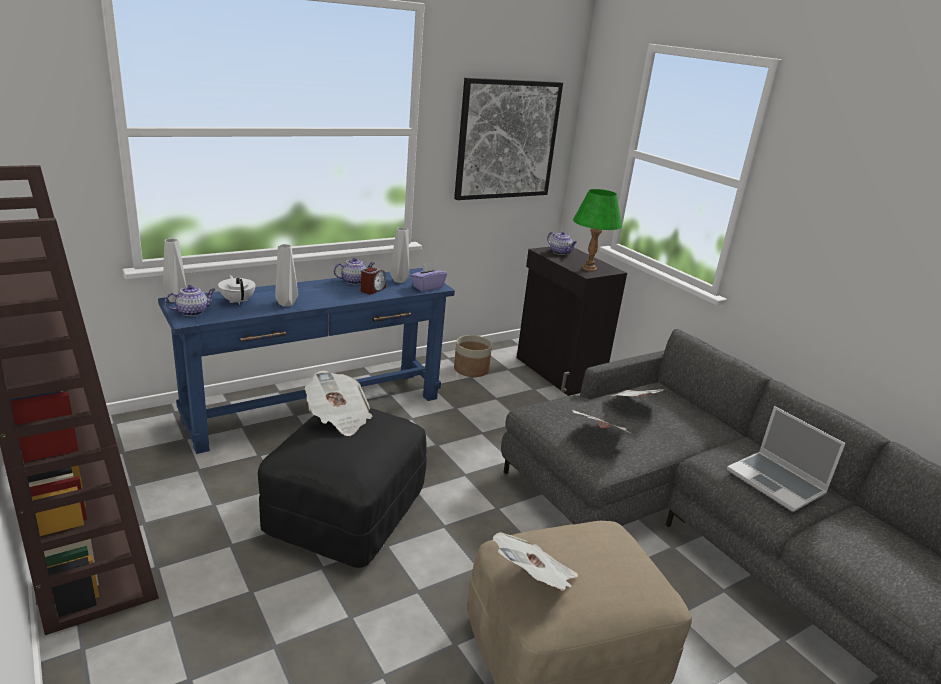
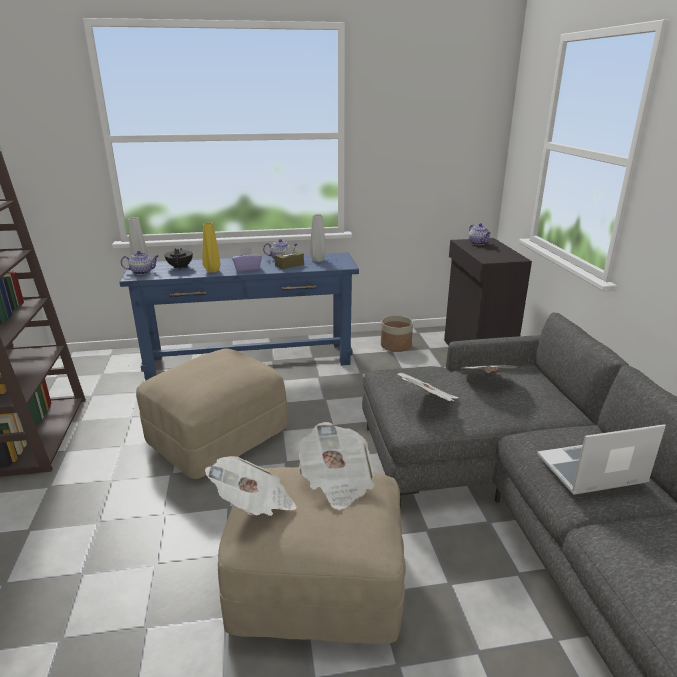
camera: 25 degrees right, 0 degrees up
white teapot [218,275,256,305] -> black teapot [165,248,193,270]
black ottoman [258,408,427,568] -> beige ottoman [136,349,288,479]
grey vase [275,244,298,307] -> yellow vase [202,222,221,273]
newspaper [305,370,373,436] -> newspaper moved to [299,422,375,510]
alarm clock [361,267,386,294] -> brown tissue box [275,244,304,269]
purple tissue box [411,262,447,292] -> purple tissue box moved to [232,247,262,272]
picture [454,78,563,200] -> none
green table lamp [573,189,622,271] -> none
laptop [727,406,846,512] -> laptop turned 90 degrees clockwise [537,424,666,495]

